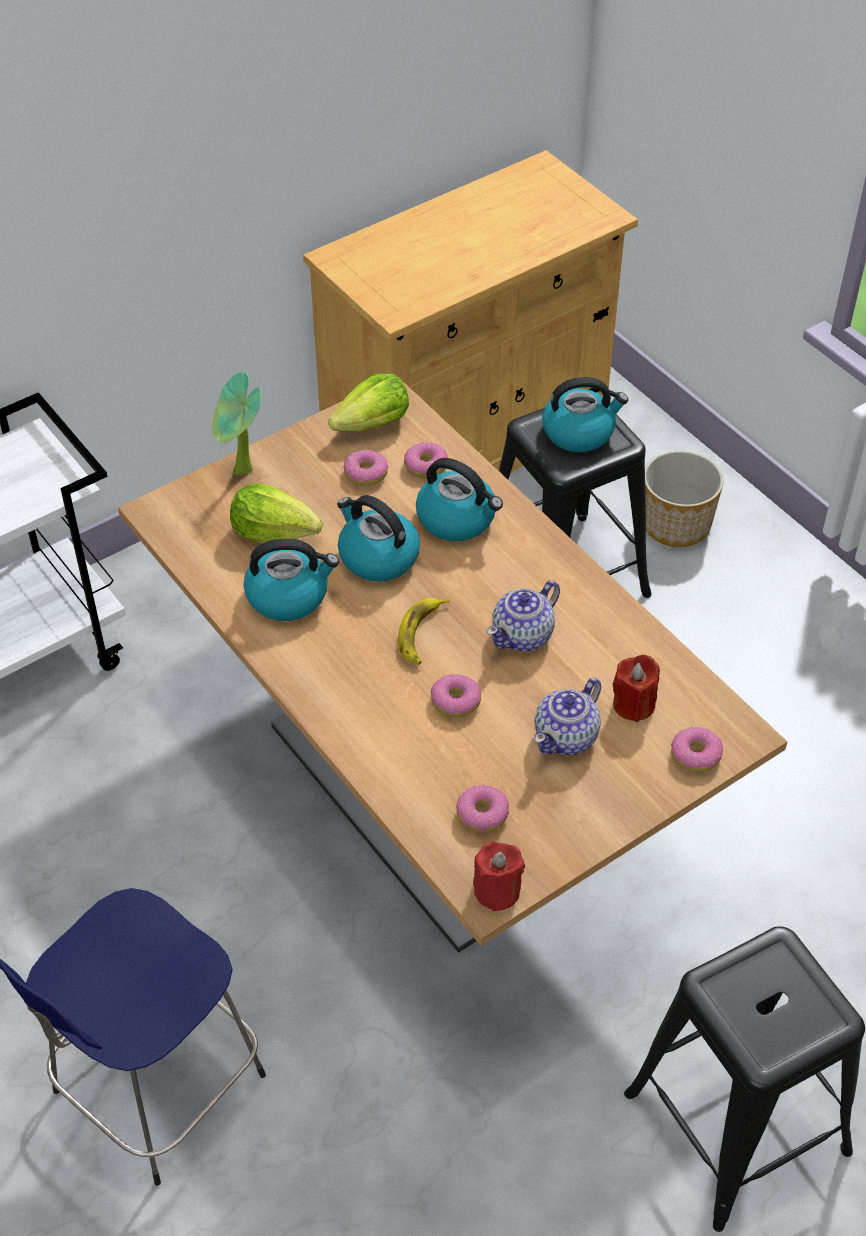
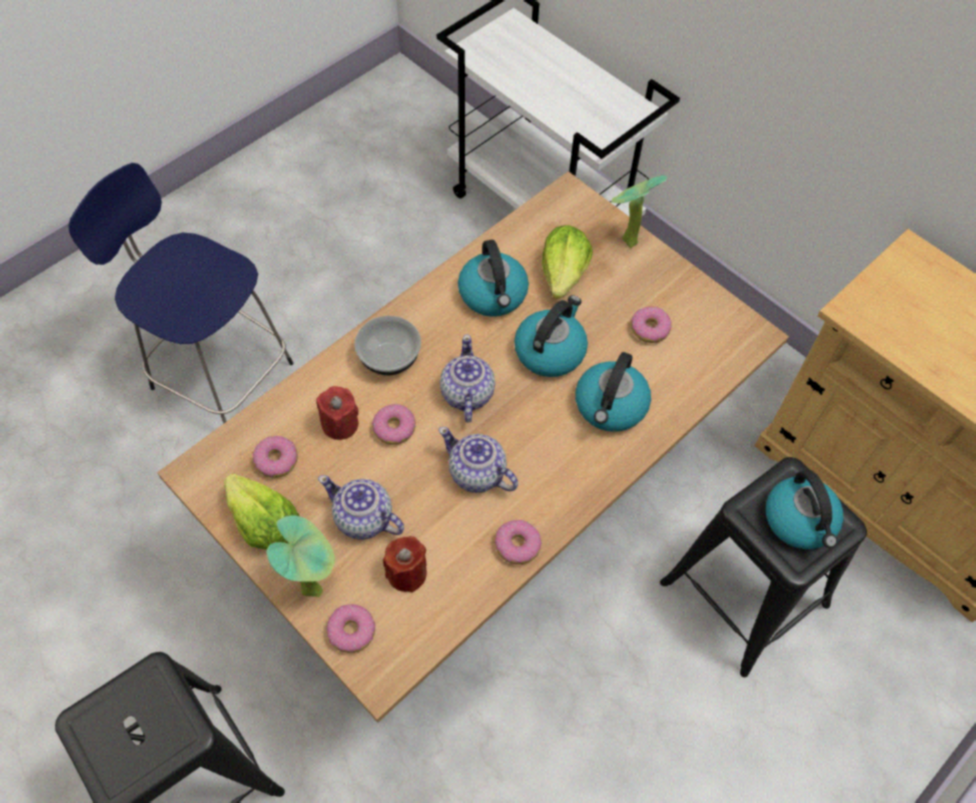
camera: 80 degrees right, 10 degrees up
lettuce [328,373,409,431] -> lettuce moved to [224,473,299,549]
banana [398,598,450,665] -> teapot [440,334,495,423]
donut [404,442,448,478] -> donut moved to [495,520,542,564]
red candle [473,842,525,912] -> red candle moved to [316,386,359,440]
planter [645,450,723,547] -> none
none -> potted plant [267,515,335,597]
none -> bowl [355,316,421,375]

